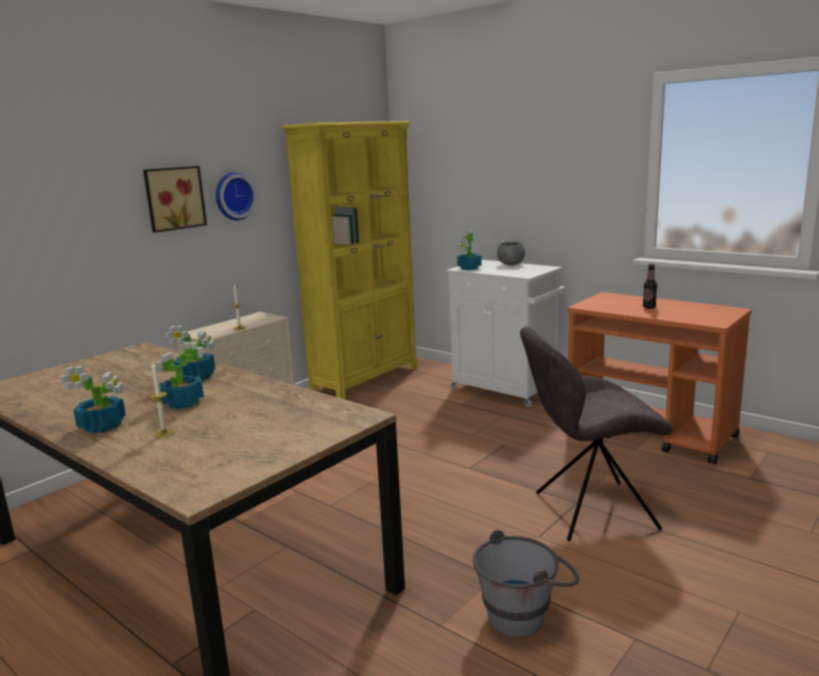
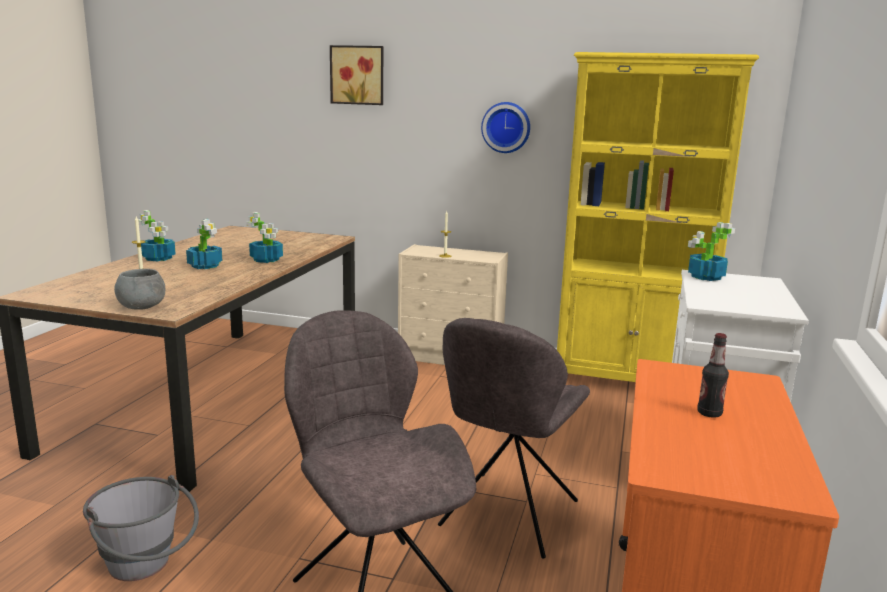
camera: 65 degrees right, 0 degrees up
picture [143,166,207,233] -> picture moved to [330,45,383,105]
grey bowl [497,242,525,265] -> grey bowl moved to [114,269,165,310]
none -> grey chair [438,318,590,559]

